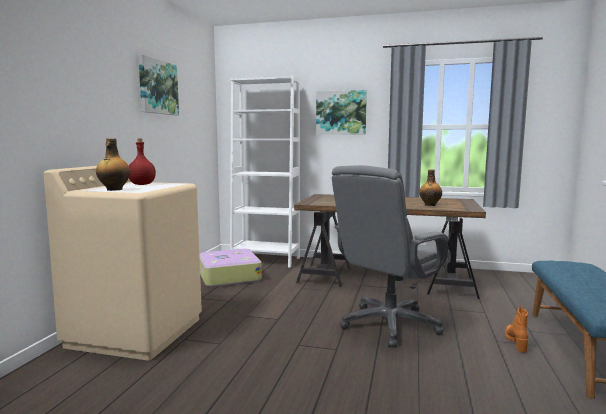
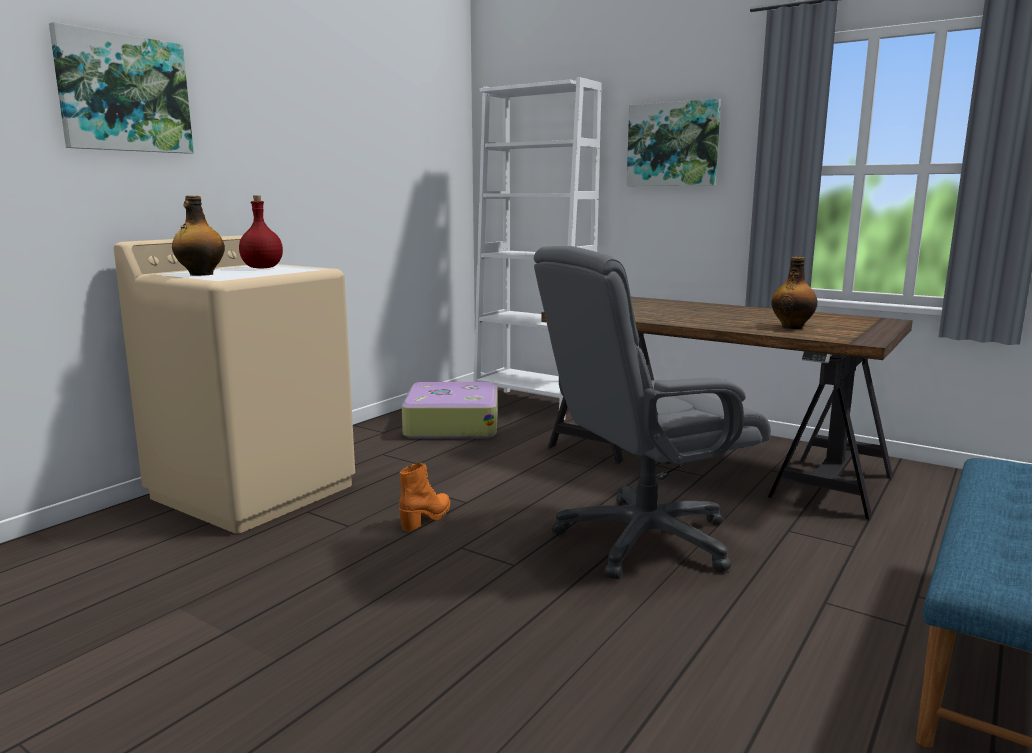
camera: 20 degrees right, 5 degrees up
picture [138,55,179,115] -> picture moved to [49,22,194,154]
orange boot [505,307,528,353] -> orange boot moved to [399,463,450,531]

